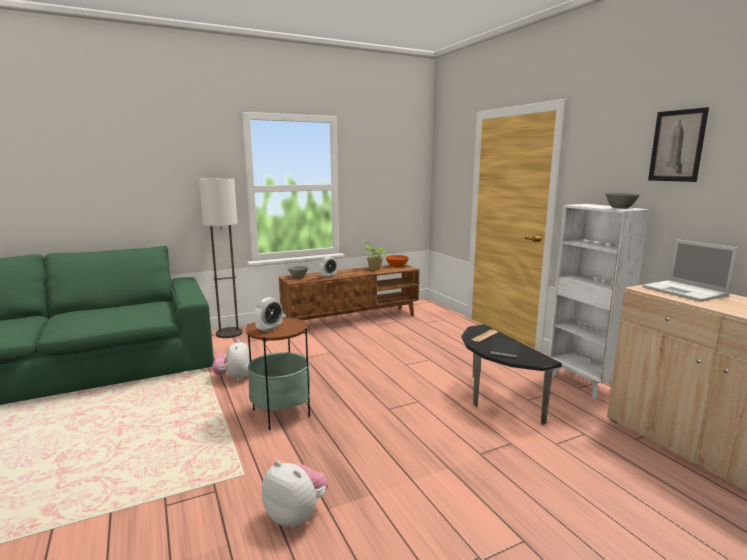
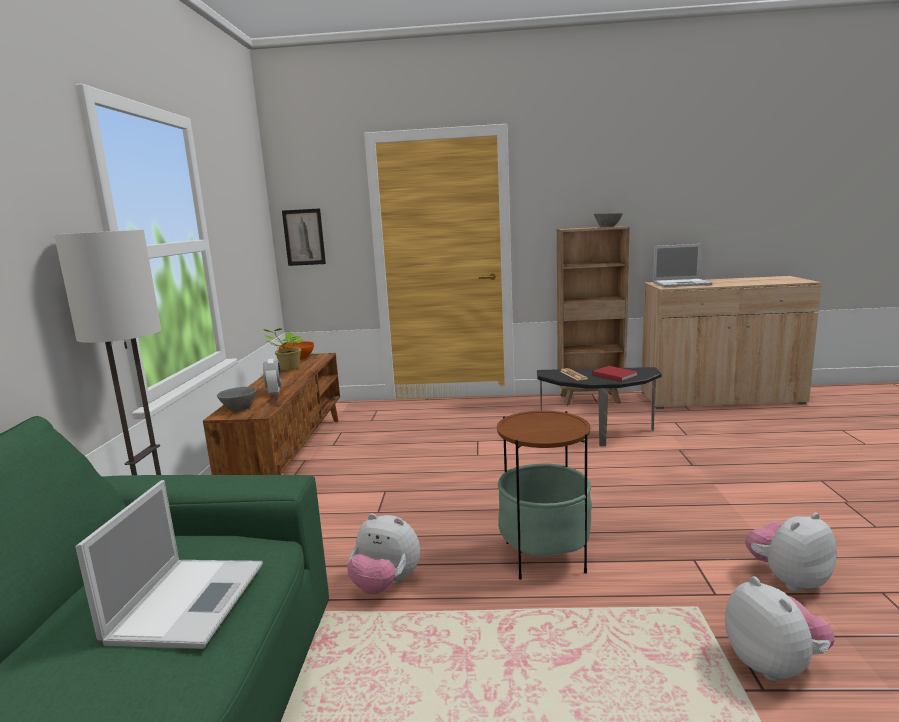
camera: 60 degrees left, 0 degrees up
alarm clock [254,297,283,332] -> none
black book [489,339,521,359] -> red book [592,366,638,382]
white bookcase [549,204,649,399] -> brown bookcase [557,226,630,406]
picture [648,107,709,182] -> picture moved to [282,208,326,266]
none -> laptop [75,480,263,649]
none -> plush toy [725,576,835,681]

